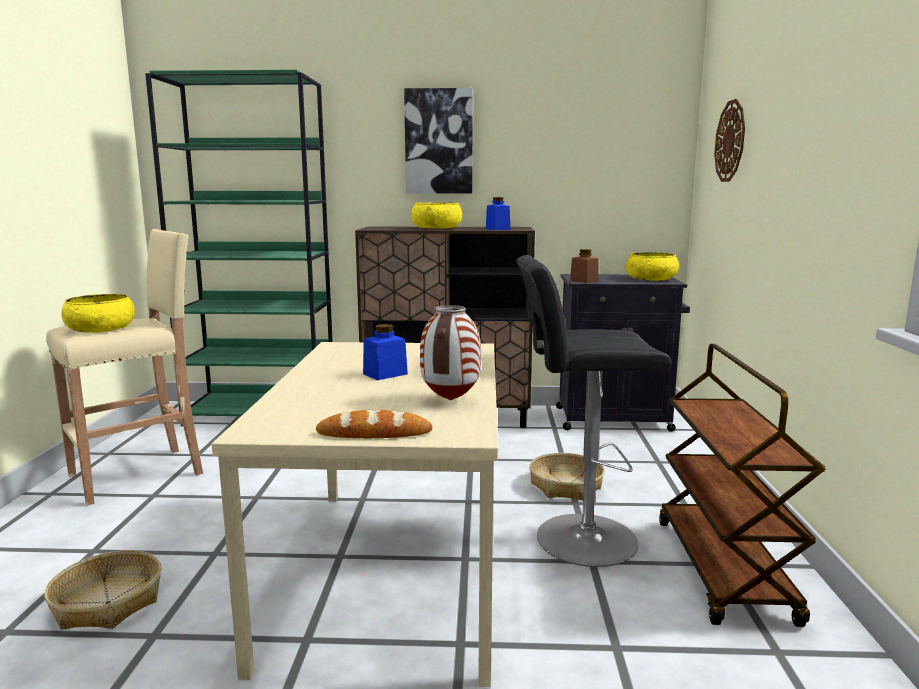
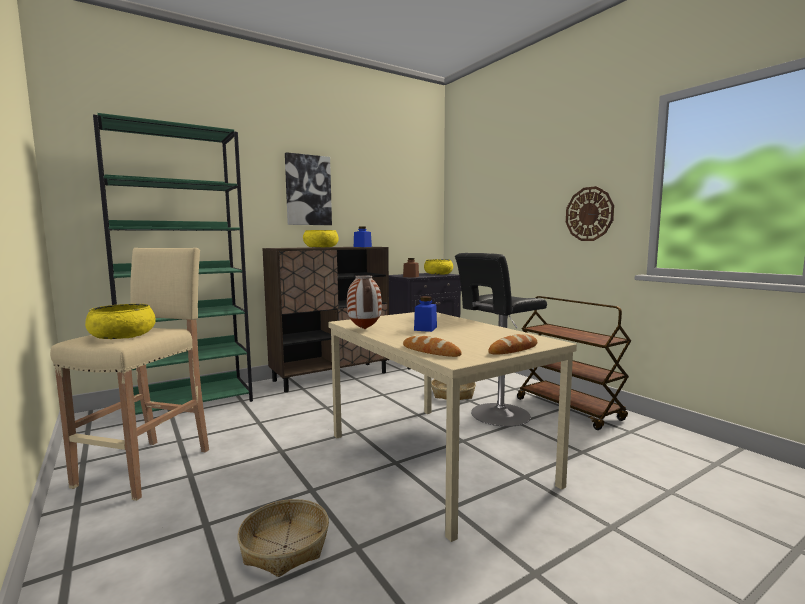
camera: 35 degrees left, 5 degrees down
vase [420,305,481,400] -> vase moved to [347,275,382,329]
wall clock [714,99,745,182] -> wall clock moved to [566,186,614,241]
none -> bread [403,336,462,357]

